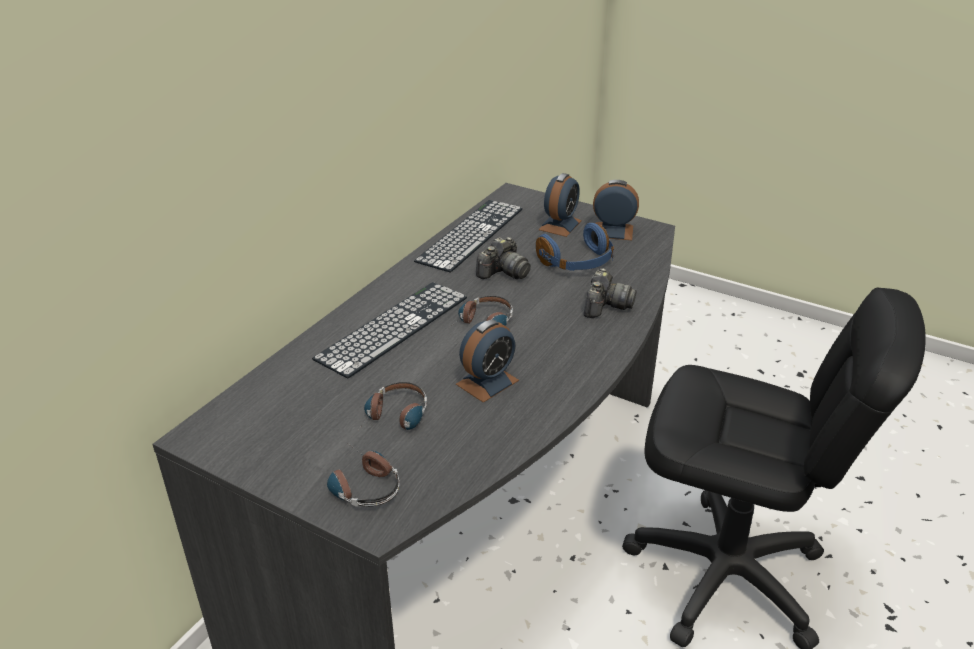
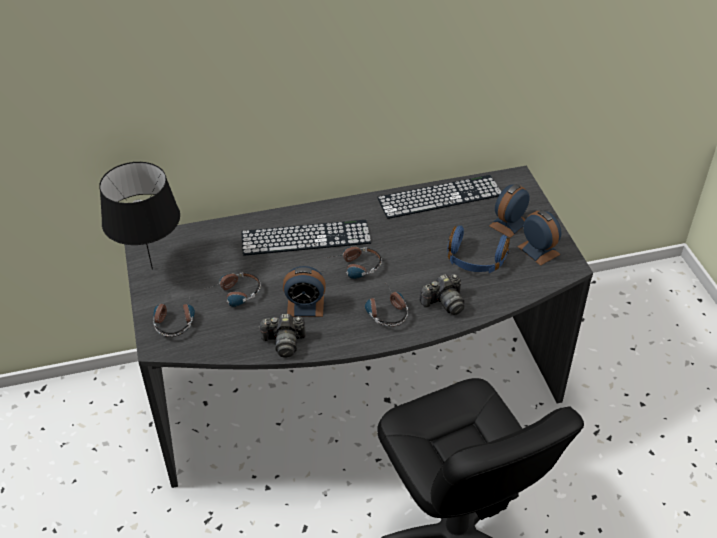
camera: 45 degrees right, 10 degrees up
camera [476,237,531,279] -> camera moved to [258,314,306,357]
alarm clock [539,173,582,237] -> alarm clock turned 150 degrees clockwise [489,184,530,238]
none -> black table lamp [99,162,180,270]
none -> headphones [365,285,408,327]

